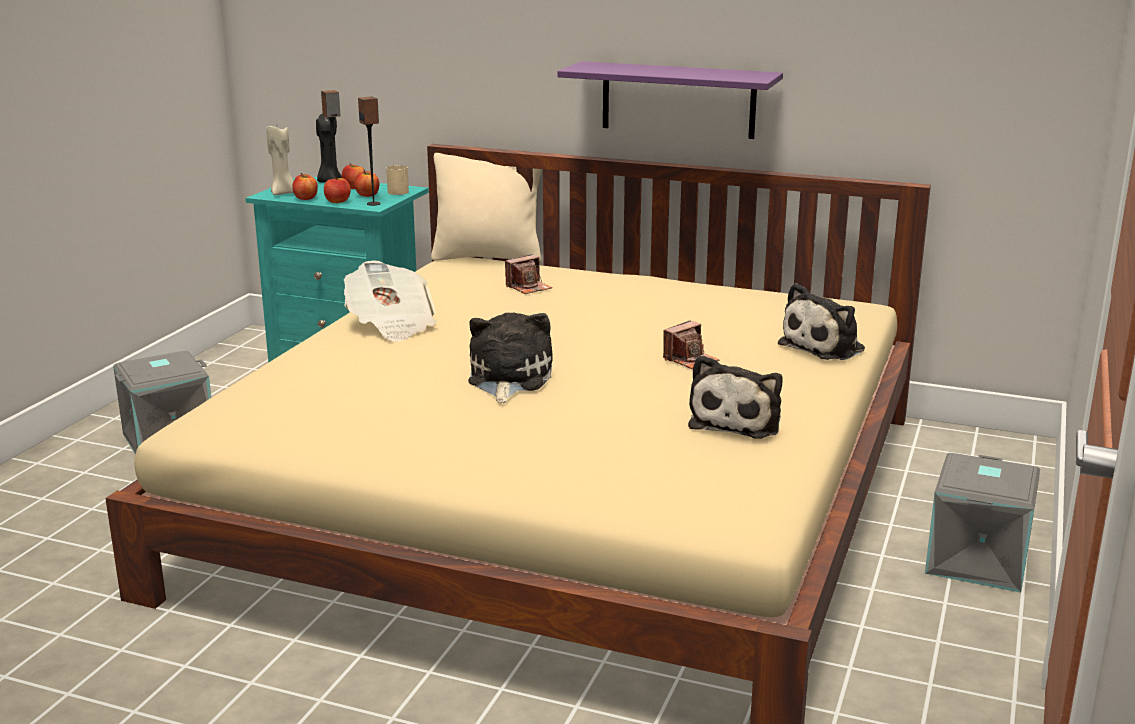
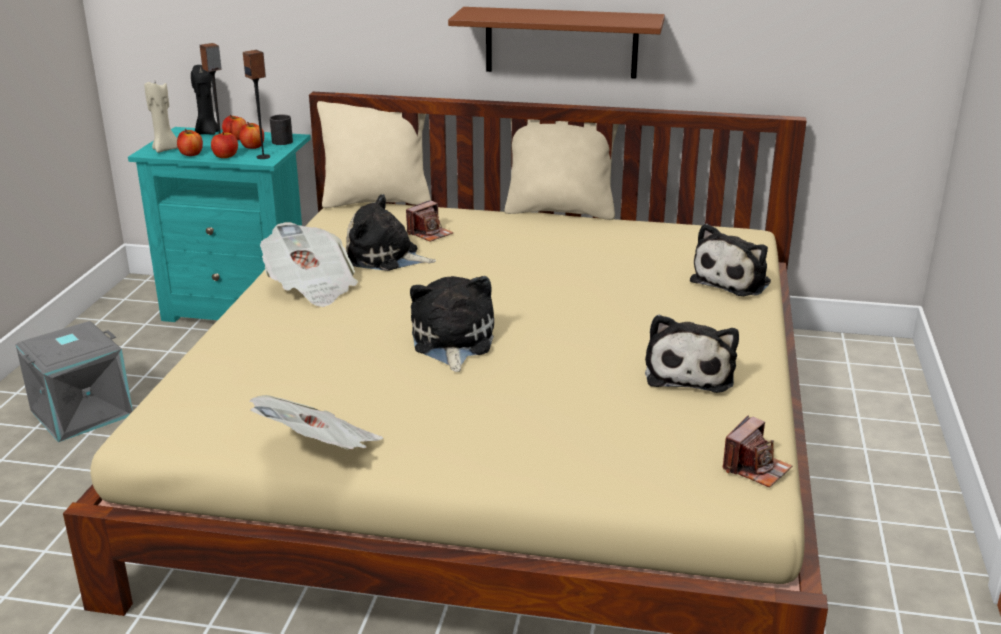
camera: 10 degrees left, 5 degrees up
beige mug [386,165,409,195] -> black mug [270,115,293,145]
purple shelf [557,61,783,139] -> brown shelf [448,7,665,79]
camera [663,320,719,369] -> camera moved to [722,415,792,488]
grey storage box [925,453,1040,593] -> none
none -> newspaper [250,395,383,450]
none -> plush toy [346,194,436,271]
none -> beige pillow [504,118,619,220]

